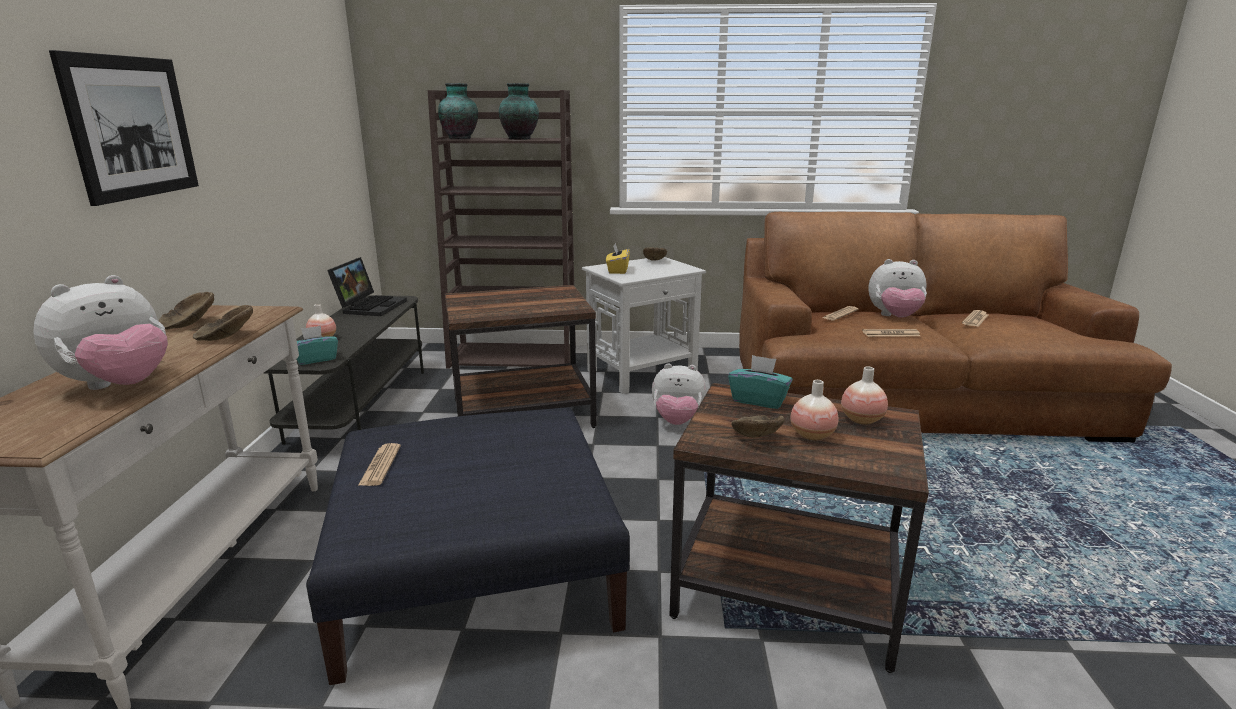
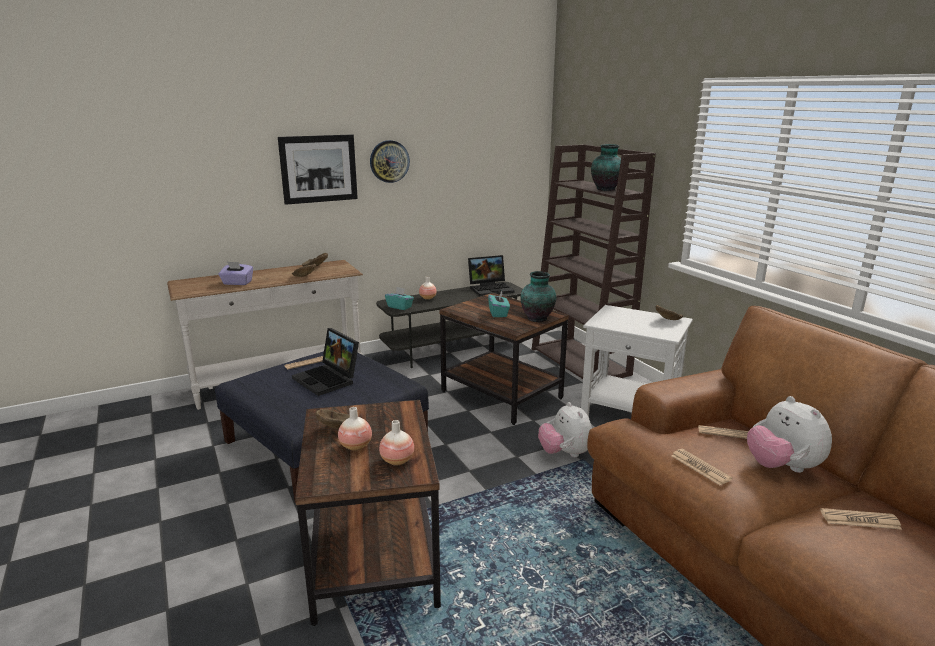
camera: 60 degrees right, 0 degrees up
plush toy [33,275,168,390] -> purple tissue box [218,262,253,285]
vase [438,83,478,139] -> vase moved to [521,271,556,322]
yellow tissue box [606,243,630,274] -> none
turquoise tissue box [728,355,793,409] -> turquoise tissue box moved to [488,291,510,317]
none -> laptop [292,328,359,396]
none -> wall clock [370,140,410,183]

